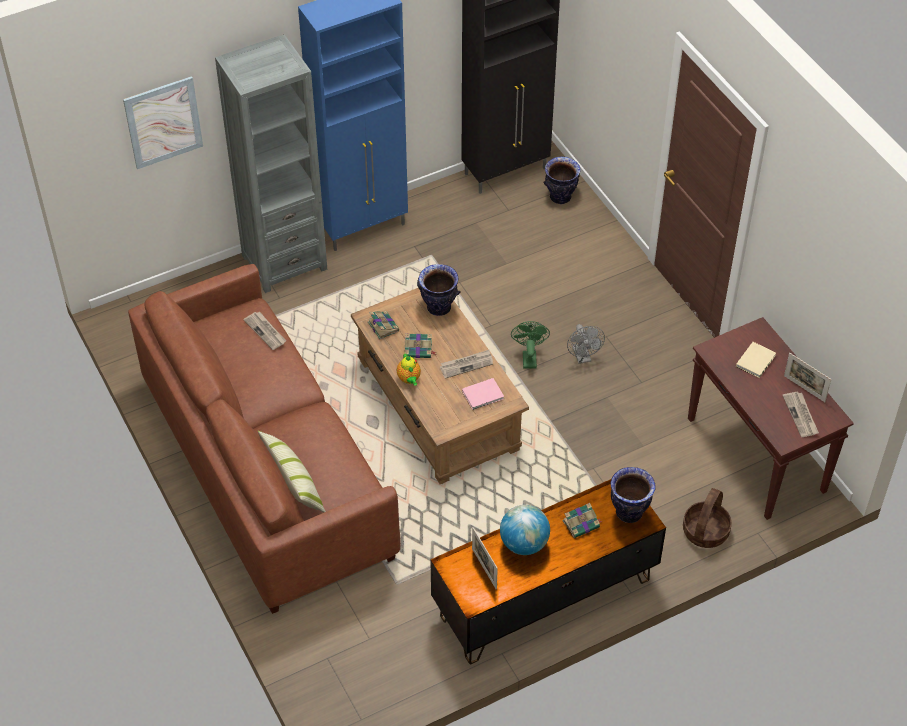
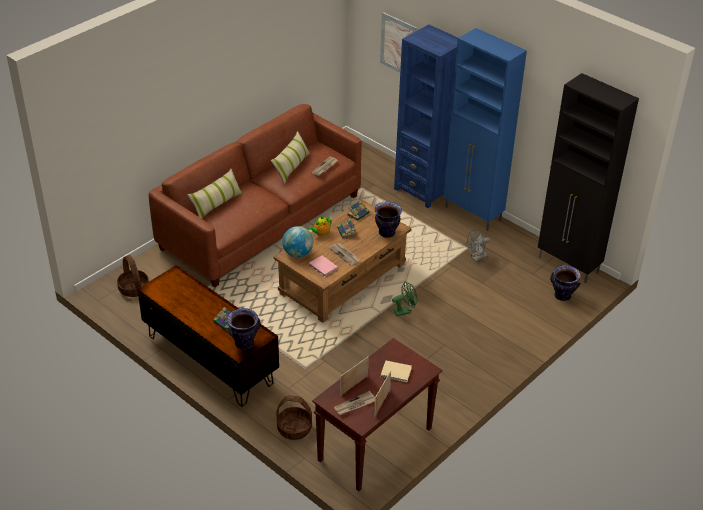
camera: 70 degrees right, 10 degrees down
grey bookcase [215,34,327,293] -> blue bookcase [394,24,458,208]
picture frame [472,527,498,589] -> picture frame moved to [340,356,369,396]
globe [500,505,550,555] -> globe moved to [282,226,313,257]
grey fan [567,324,605,364] -> grey fan moved to [467,230,490,261]
none -> basket [117,255,149,297]
none -> pillow [271,131,310,184]

